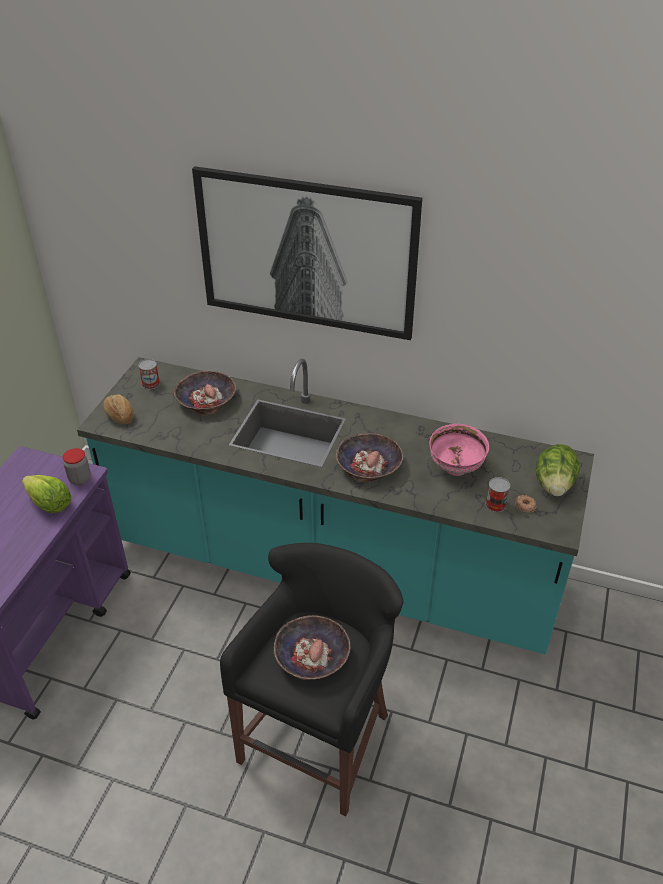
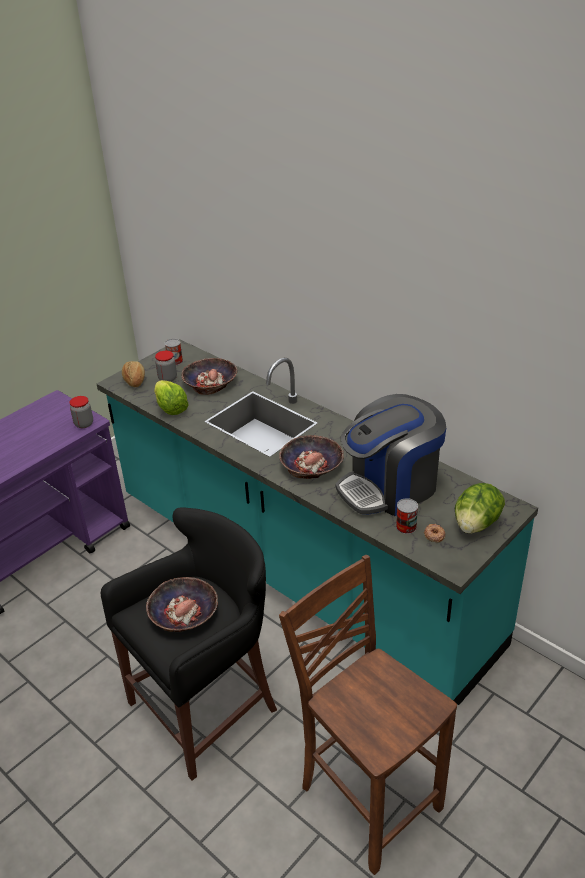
camera: 25 degrees right, 5 degrees down
lettuce [22,475,71,513] -> lettuce moved to [154,380,189,415]
picture [192,166,422,340] -> none
pink bowl [429,424,489,476] -> coffee machine [336,394,446,516]
none -> jar [155,351,177,382]
none -> brown chair [279,555,457,875]

